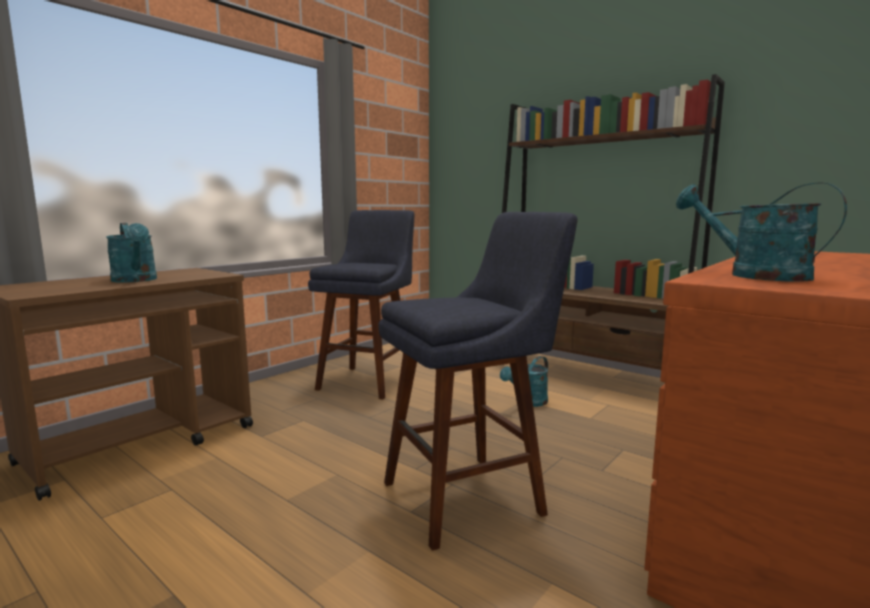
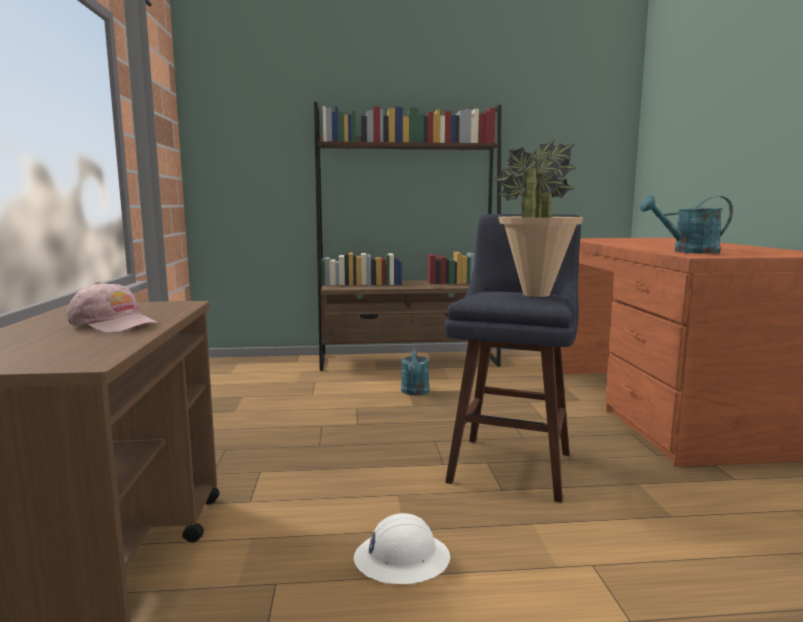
camera: 45 degrees left, 0 degrees up
turquoise watering can [106,223,157,283] -> pink cap [66,282,160,333]
blue stool [308,210,415,399] -> none
none -> white hard hat [354,513,450,584]
none -> potted plant [494,139,583,297]

